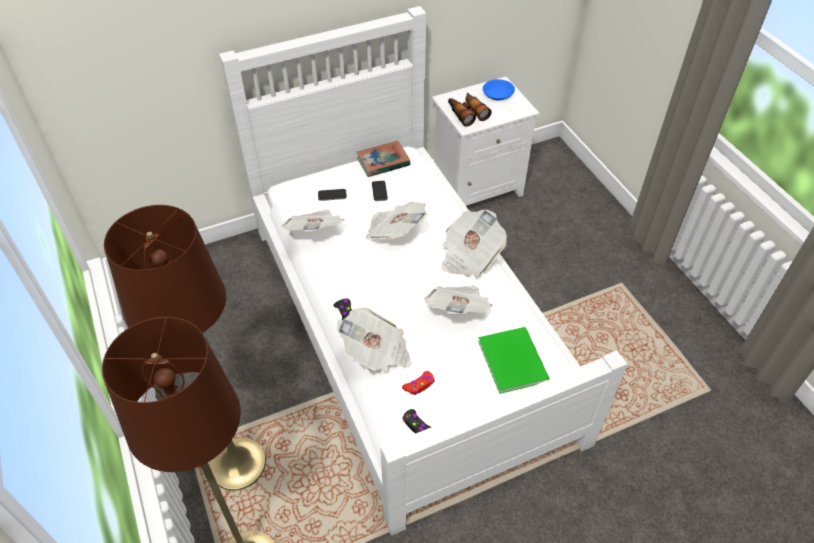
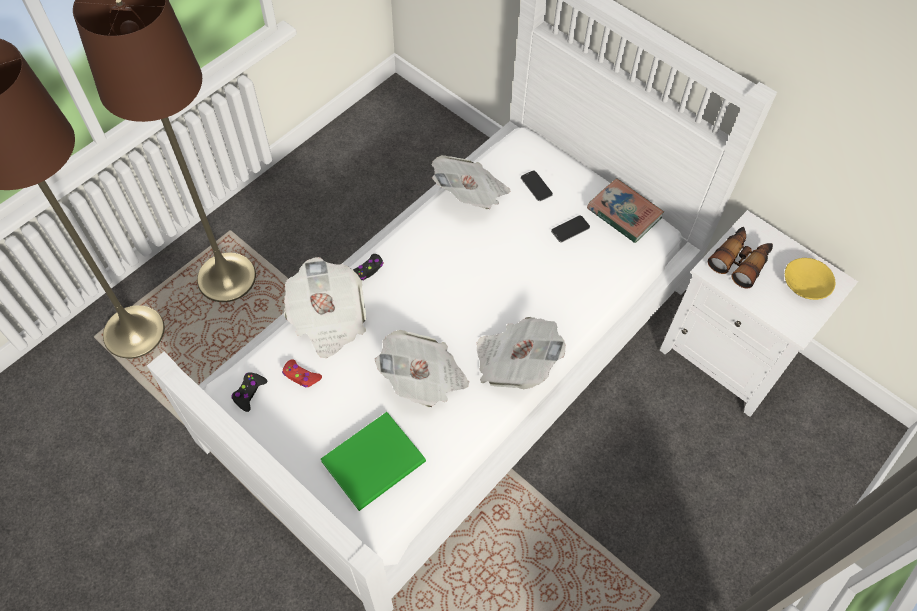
camera: 65 degrees right, 10 degrees up
newspaper [366,202,426,239] -> none
blue bowl [483,79,515,100] -> yellow bowl [785,258,835,300]

